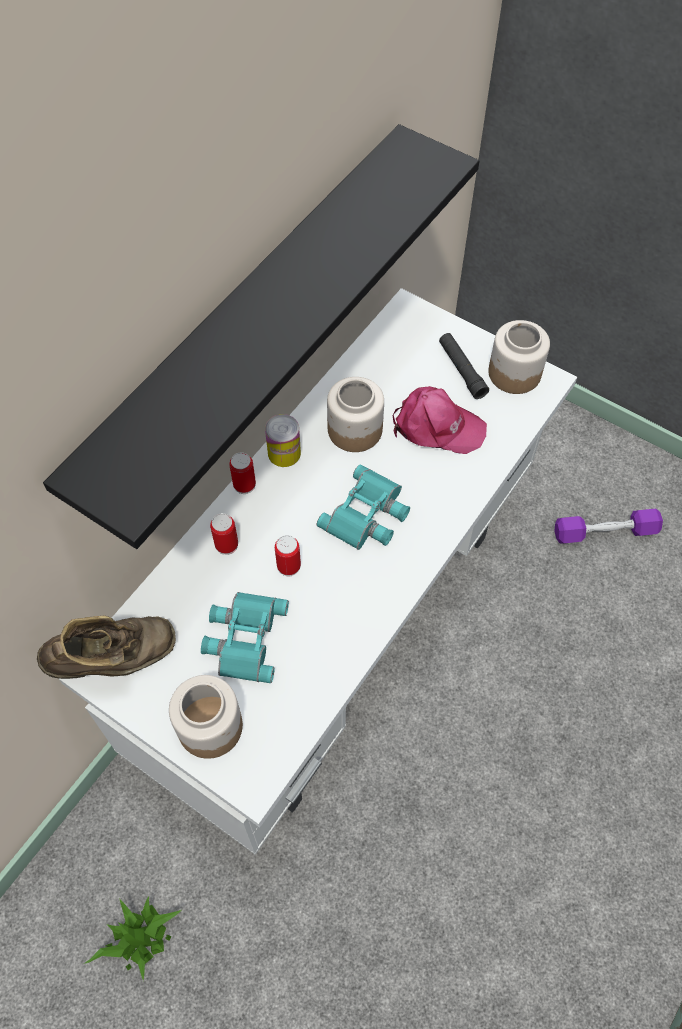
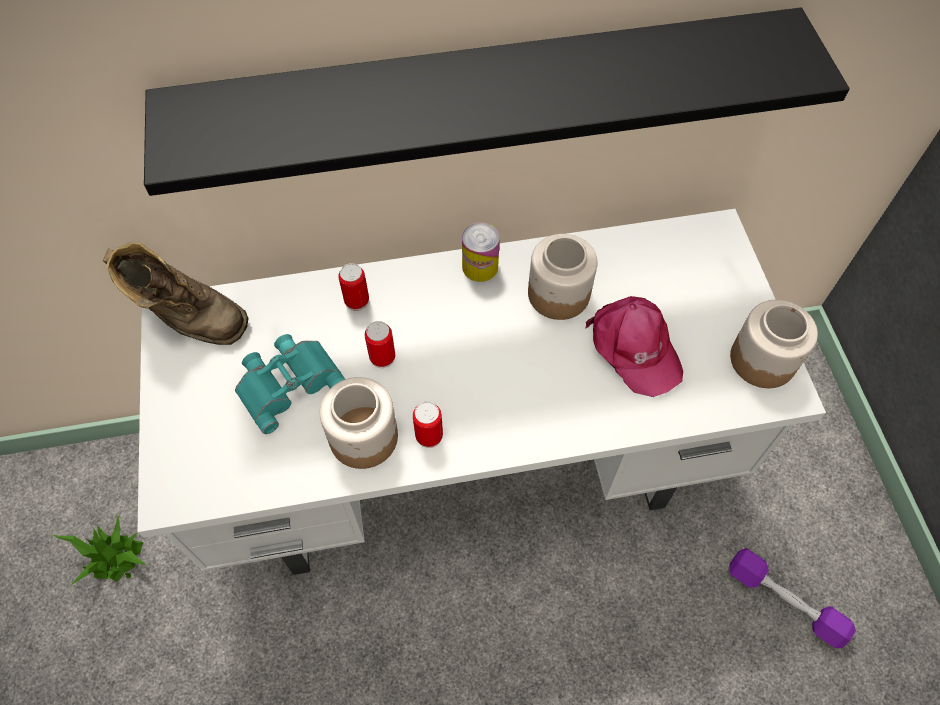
camera: 45 degrees right, 0 degrees up
jar [169,675,243,759] -> jar moved to [320,377,398,469]
can [229,452,256,494] -> can moved to [413,402,443,448]
turquoise binoculars [317,464,410,550] -> none
black flashlight [439,333,489,399] -> none

